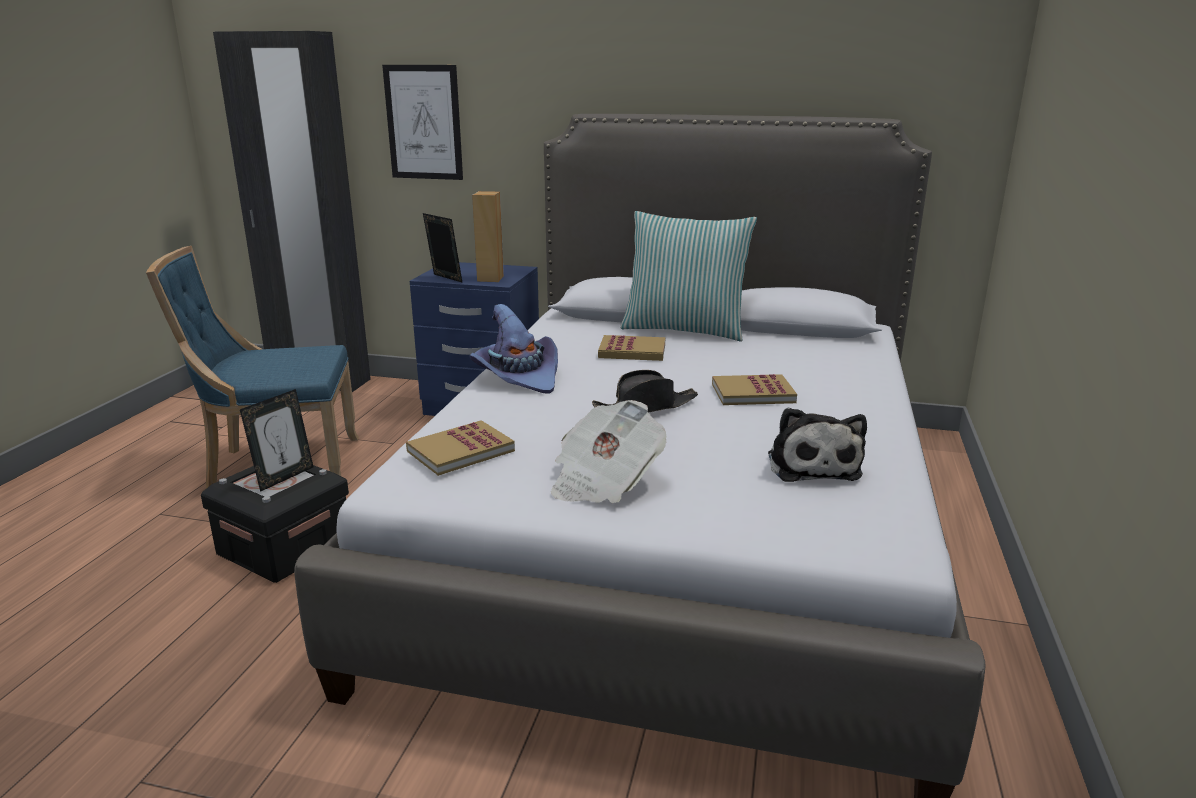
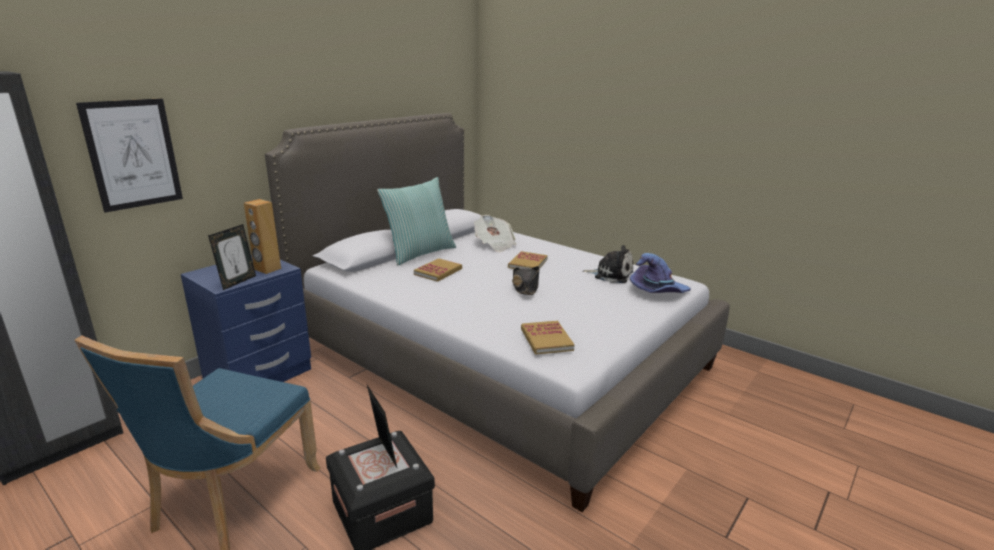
camera: 65 degrees left, 0 degrees up
picture frame [423,213,463,283] -> picture frame turned 135 degrees clockwise [208,224,256,290]
purple hat [470,304,558,394] -> purple hat moved to [630,253,691,293]
newspaper [551,400,666,503] -> newspaper moved to [474,215,516,252]

